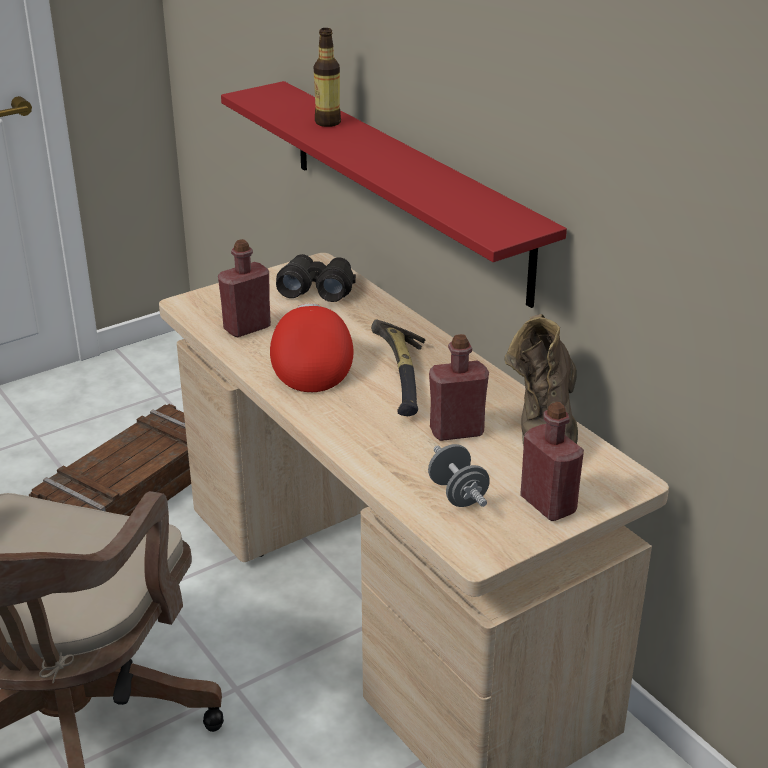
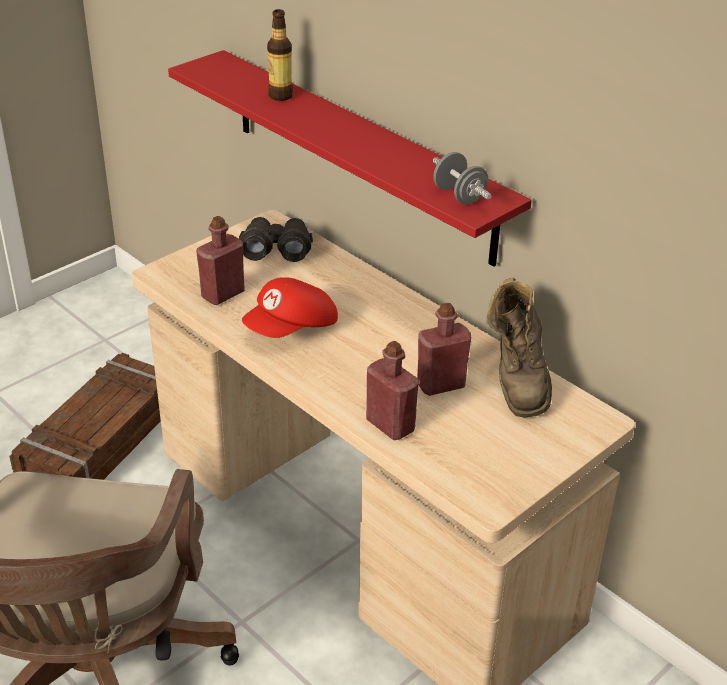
camera: 10 degrees left, 5 degrees up
red cap [270,303,353,392] -> red cap turned 120 degrees counterclockwise [242,277,338,338]
hammer [371,319,425,416] -> none
grey dumbbell [428,444,490,507] -> grey dumbbell moved to [433,152,491,204]
red bottle [520,402,584,521] -> red bottle moved to [366,341,419,440]

